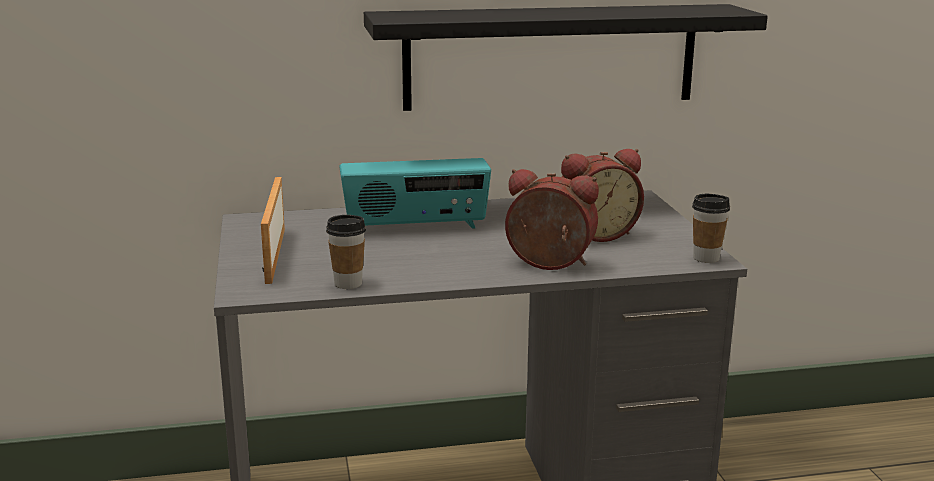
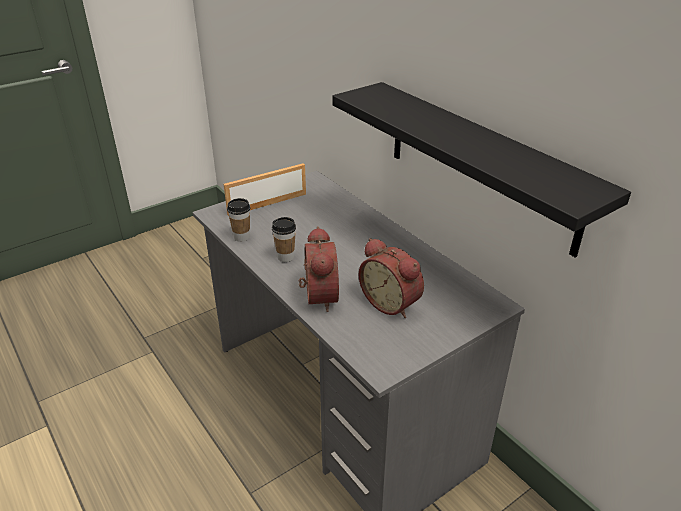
camera: 65 degrees right, 15 degrees up
radio [339,158,491,229] -> none
cup [692,194,730,263] -> cup moved to [272,217,296,262]

